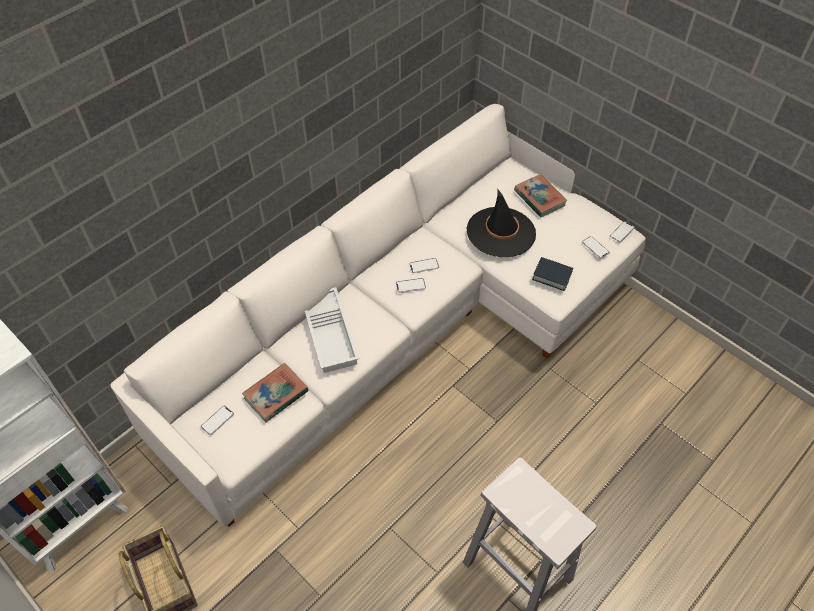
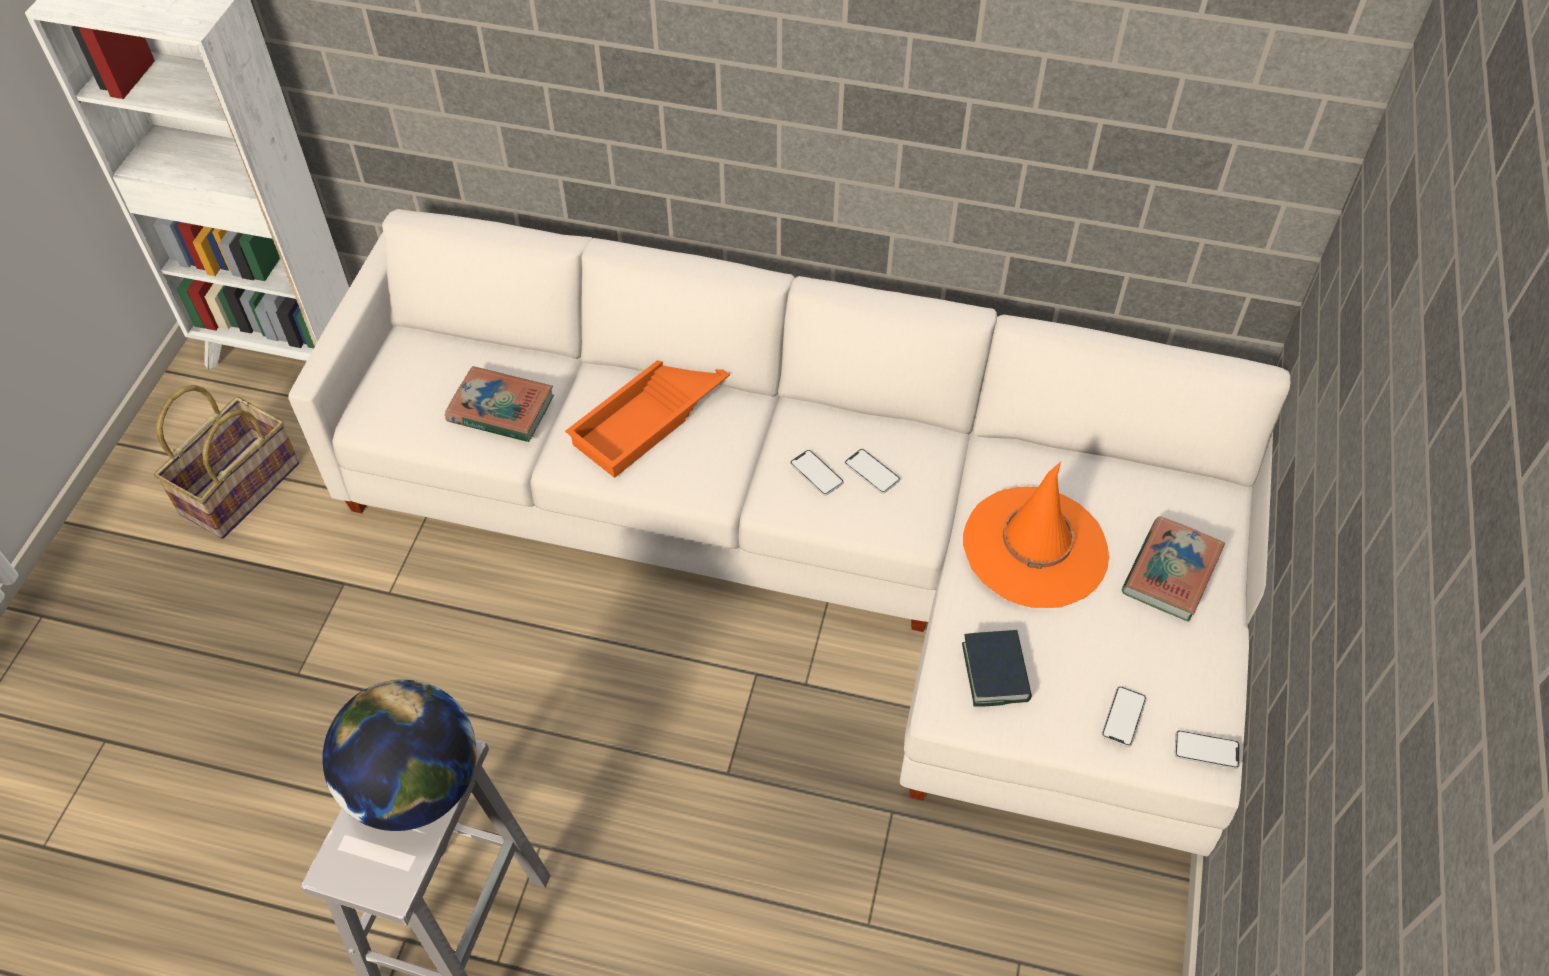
camera: 60 degrees right, 0 degrees up
phone [201,406,234,435] -> none
white tray [305,287,359,373] -> orange tray [565,360,730,478]
black hat [466,188,536,258] -> orange hat [963,462,1109,608]
none -> globe [322,679,477,831]

